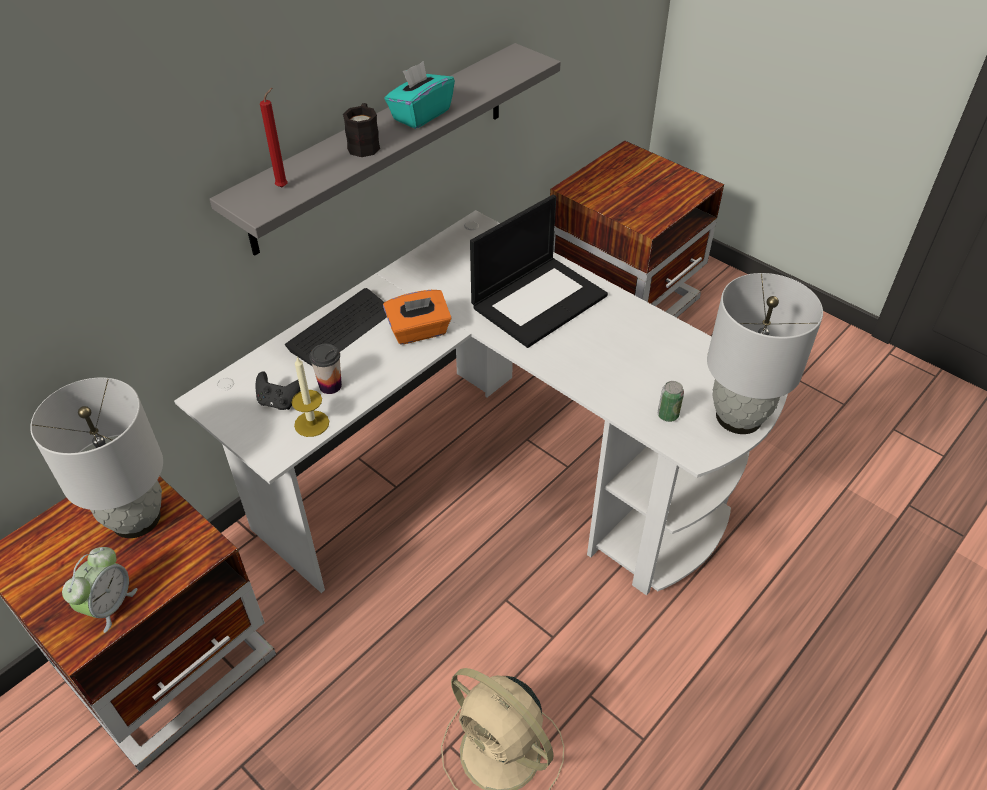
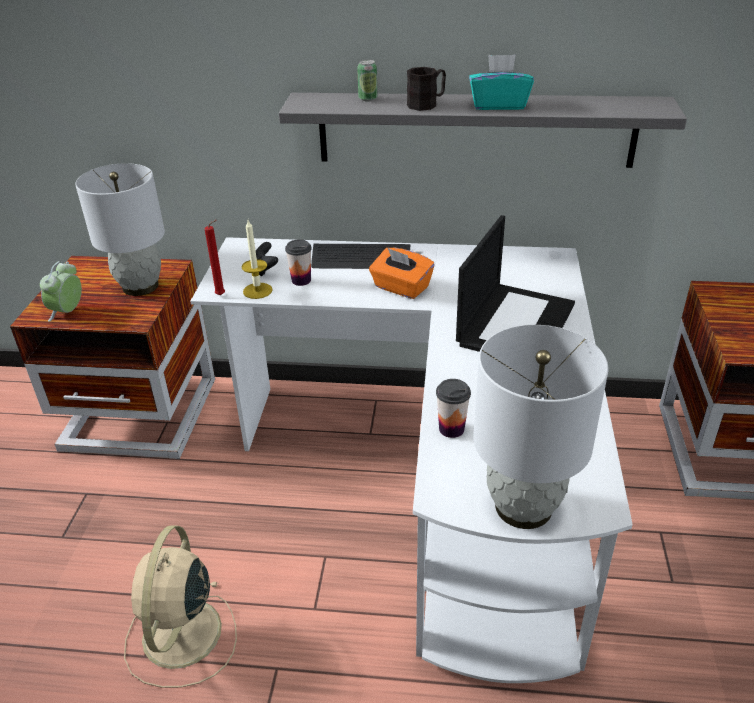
camera: 55 degrees right, 10 degrees down
alarm clock [62,547,138,633] -> alarm clock turned 120 degrees clockwise [40,261,82,322]
red candle [260,88,288,187] -> red candle moved to [205,220,225,296]
laptop [470,195,608,348] -> laptop turned 75 degrees counterclockwise [456,215,575,352]
can [658,381,684,422] -> can moved to [357,60,377,101]
none -> cup [436,379,471,438]

